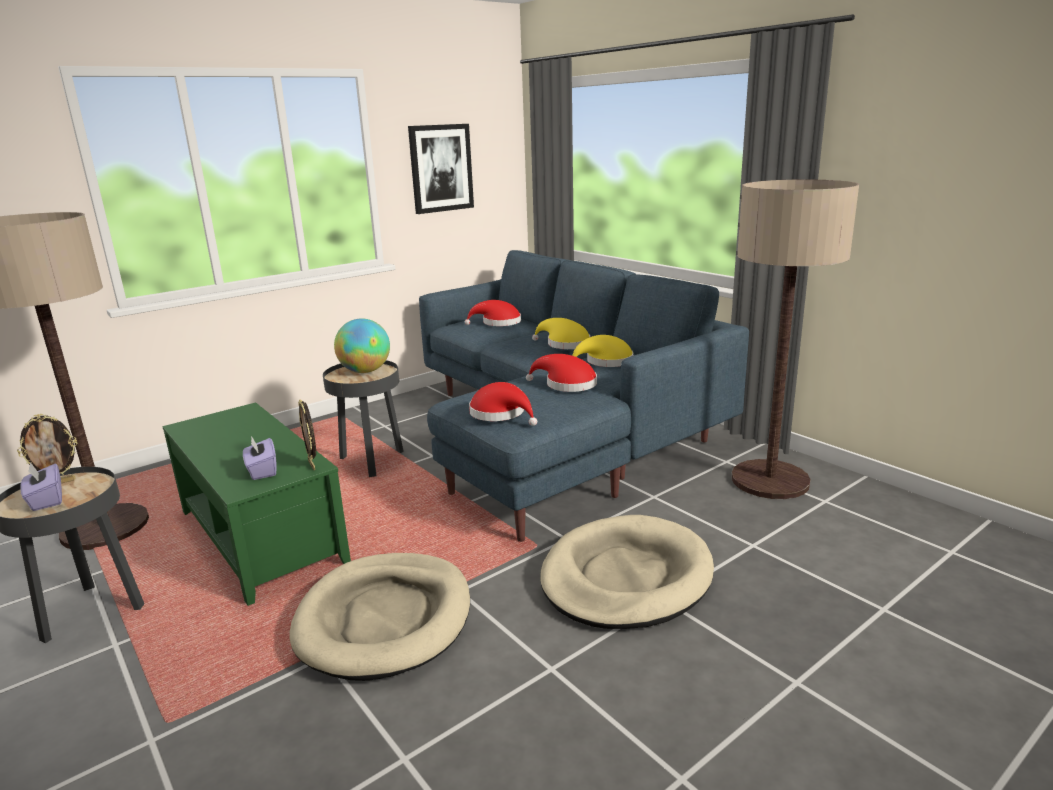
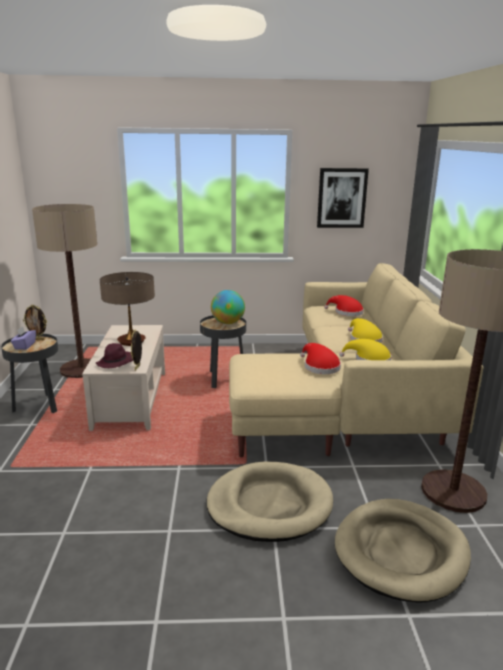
camera: 35 degrees right, 0 degrees up
green coffee table [162,402,351,606] -> beige coffee table [82,325,165,431]
purple tissue box [243,436,276,480] -> purple hat [96,343,133,368]
beige dog bed [290,553,470,681] -> beige dog bed moved to [335,499,471,603]
blue sofa [419,250,749,542] -> beige sofa [229,263,484,457]
red hat [469,382,537,426] -> none
none -> table lamp [100,272,155,346]

